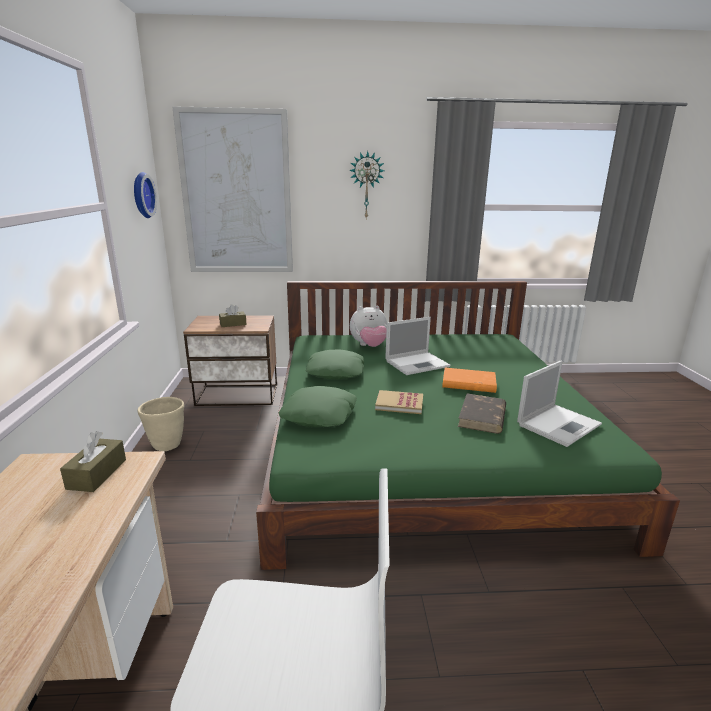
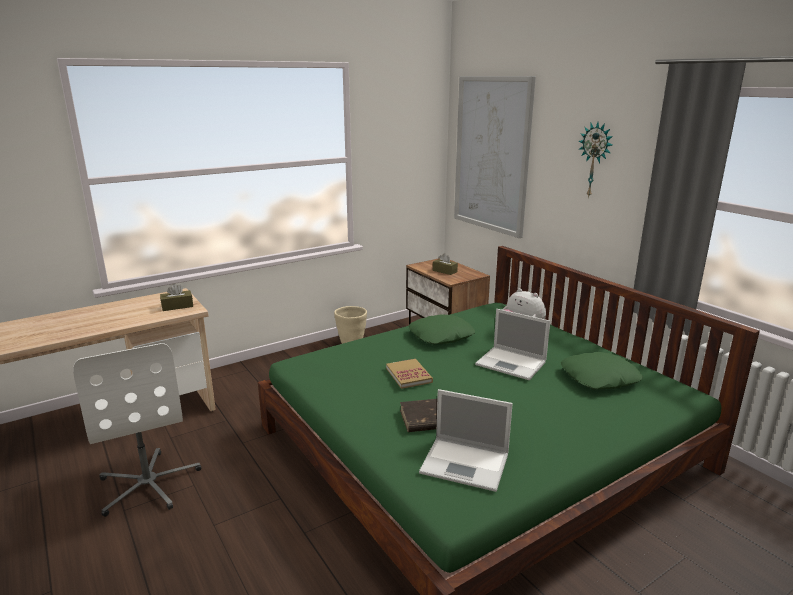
camera: 60 degrees right, 0 degrees up
wall clock [134,172,157,218] -> none
green pillow [279,386,357,427] -> green pillow moved to [561,352,643,389]
orange book [442,368,497,393] -> none

